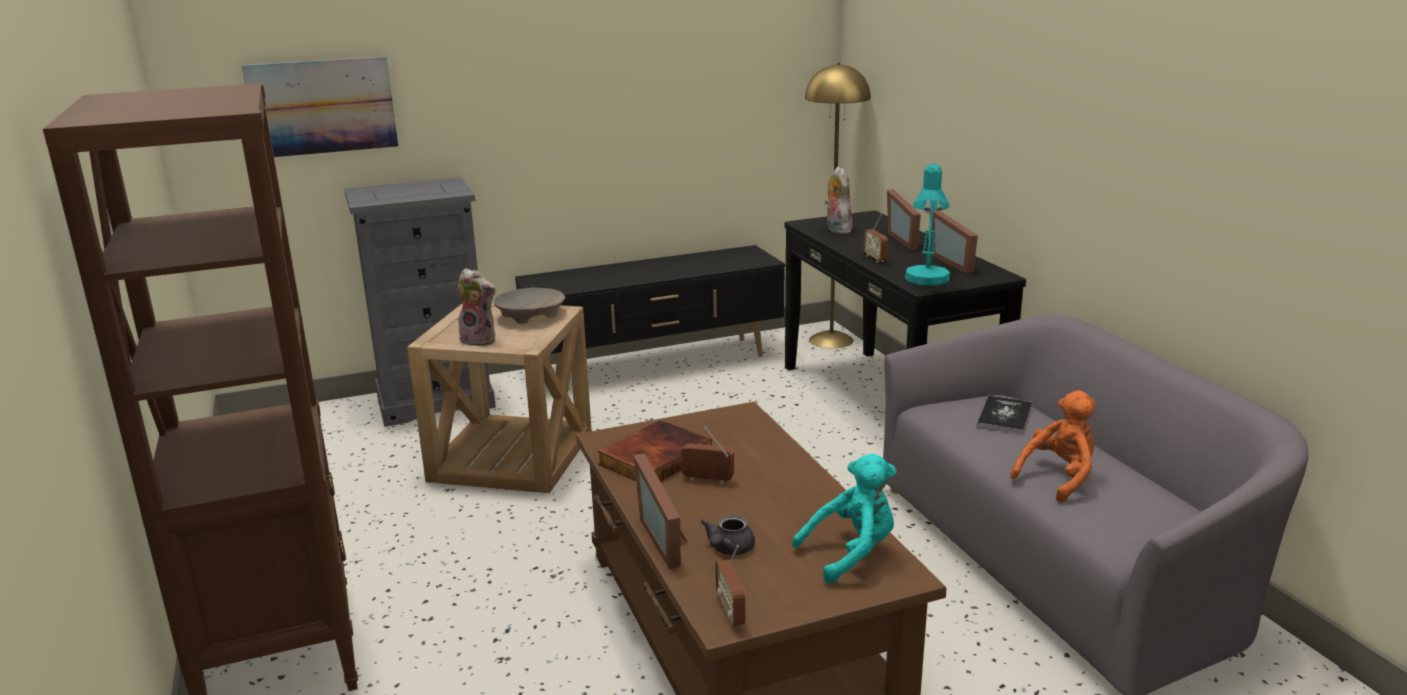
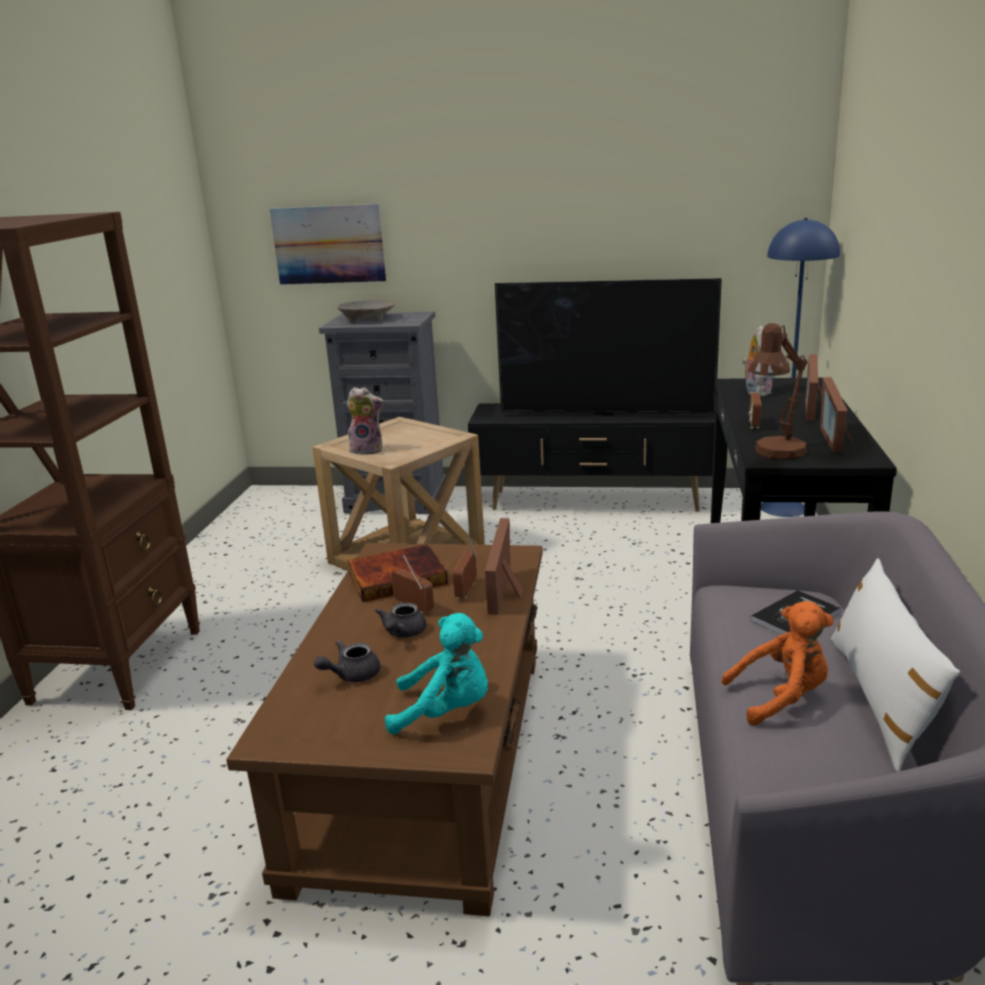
camera: 30 degrees right, 0 degrees up
plush toy [458,268,496,346] -> plush toy turned 45 degrees counterclockwise [347,387,384,455]
beige bowl [493,288,565,324] -> beige bowl moved to [337,300,395,323]
picture frame [634,453,688,569] -> picture frame moved to [485,518,523,615]
radio [715,545,746,626] -> radio moved to [453,538,477,599]
yellow floor lamp [805,63,871,348] -> blue floor lamp [761,218,840,517]
turquoise table lamp [905,164,950,286] -> brown table lamp [749,323,807,460]
none -> grey teapot [375,603,426,638]
none -> television [495,278,722,422]
none -> white pillow [831,558,960,772]

